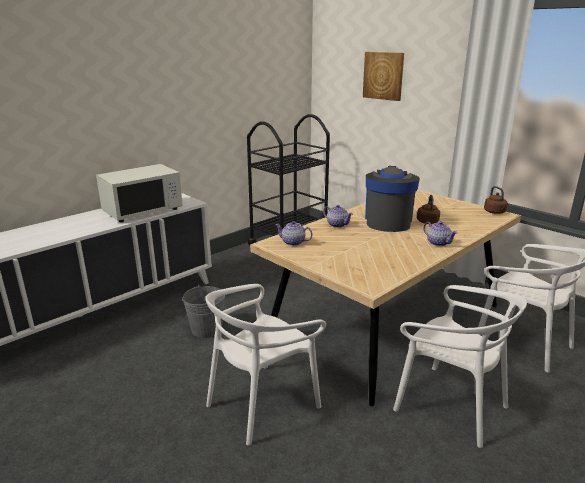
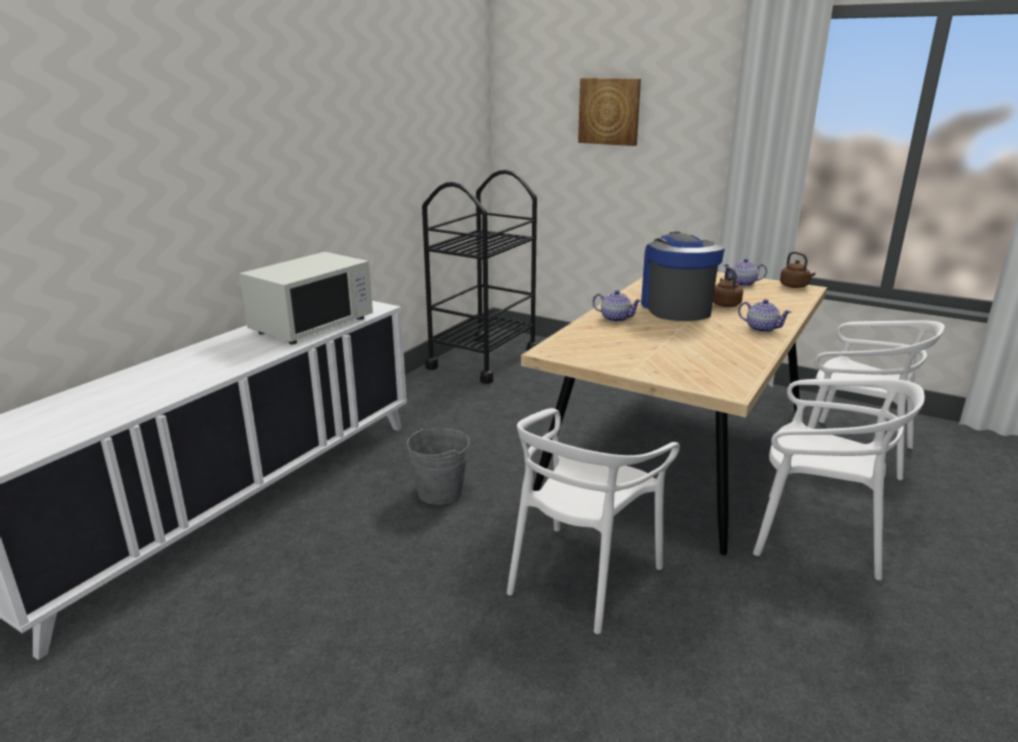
camera: 15 degrees left, 0 degrees up
teapot [275,221,313,246] -> teapot moved to [723,259,767,286]

